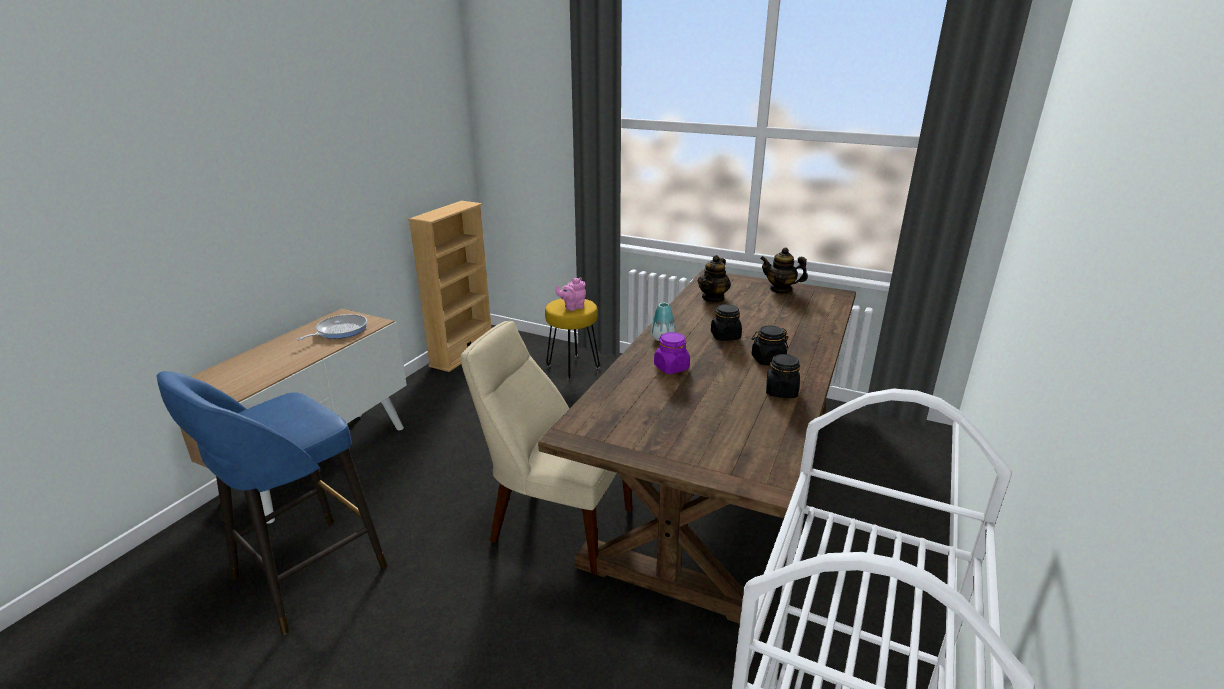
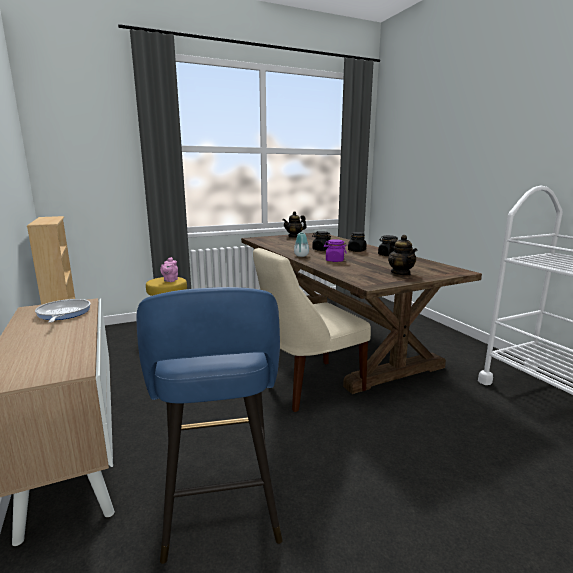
camera: 50 degrees left, 10 degrees down
teapot [698,255,731,303] -> teapot moved to [388,235,417,275]

